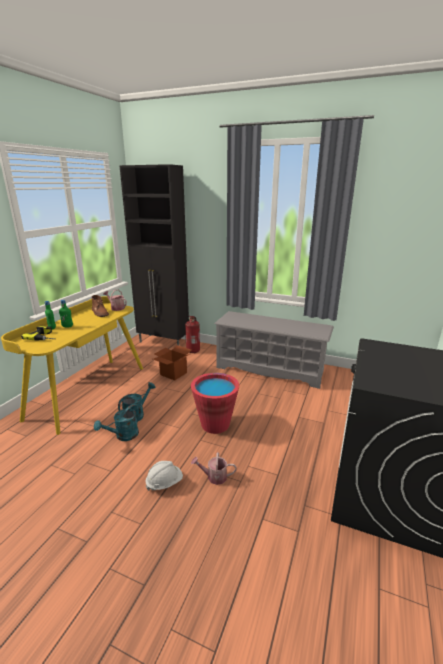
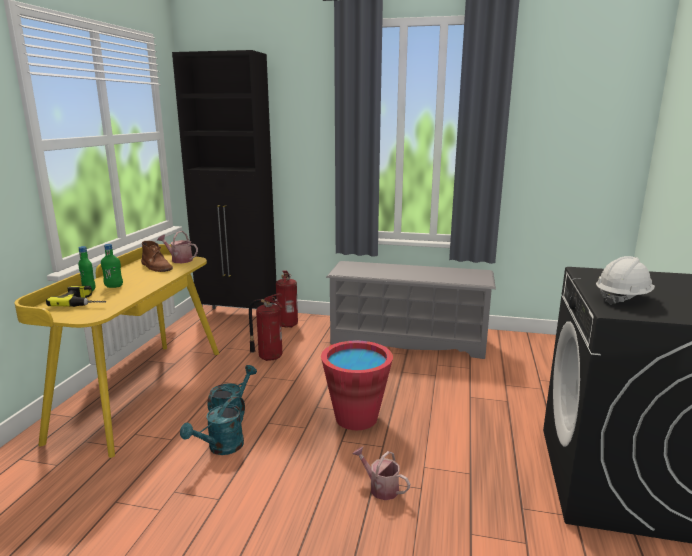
camera: 10 degrees left, 5 degrees down
white hard hat [145,461,183,491] -> white hard hat moved to [596,256,655,305]
cardboard box [153,345,191,381] -> fire extinguisher [249,293,283,361]
watering can [191,452,237,485] -> watering can turned 45 degrees clockwise [352,447,410,500]

